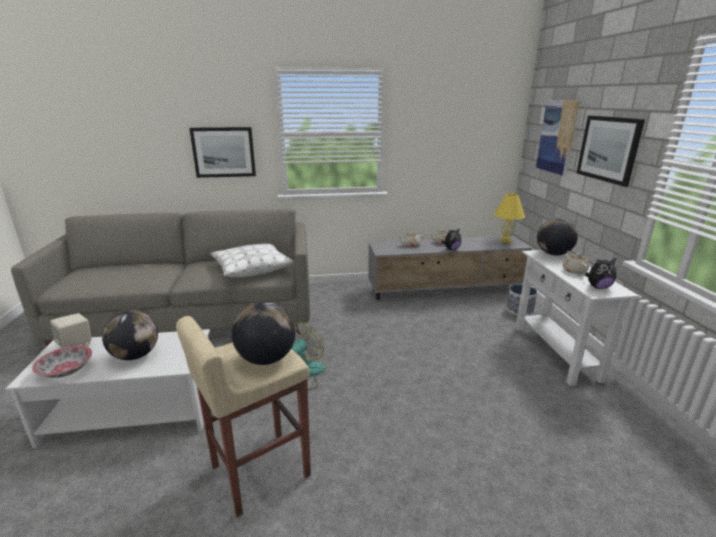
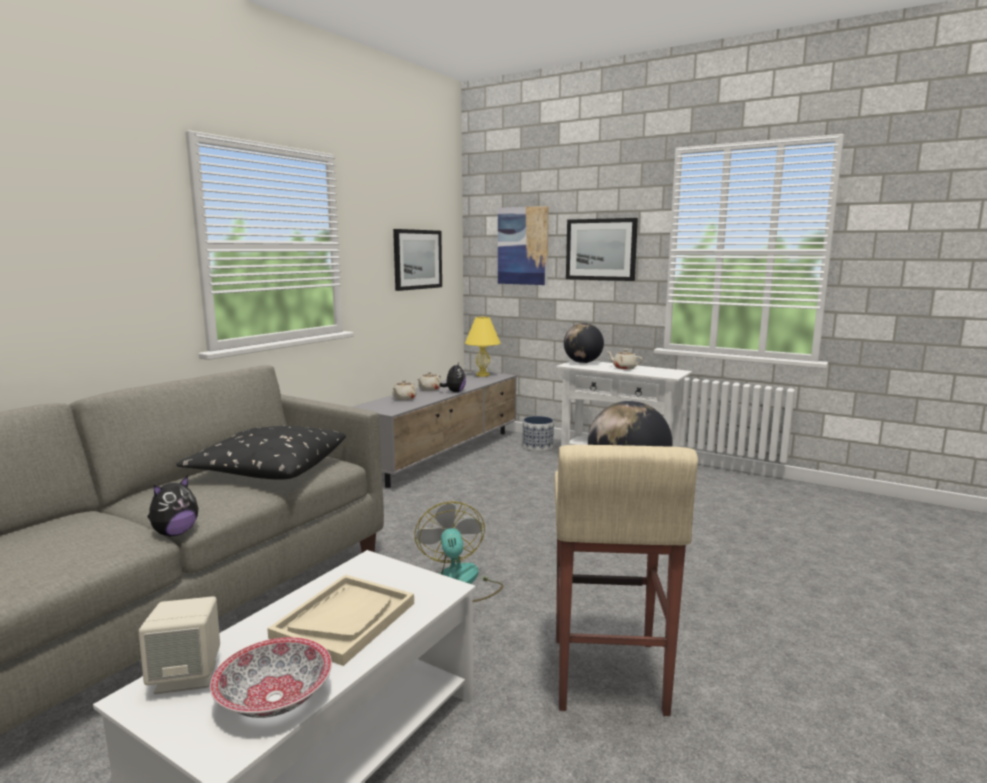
camera: 50 degrees left, 10 degrees down
globe [102,310,158,360] -> beige tray [267,575,414,666]
picture [189,127,256,178] -> picture moved to [393,229,442,291]
white pillow [210,243,293,277] -> black pillow [176,426,346,480]
plush toy [585,258,616,289] -> plush toy moved to [147,475,199,536]

